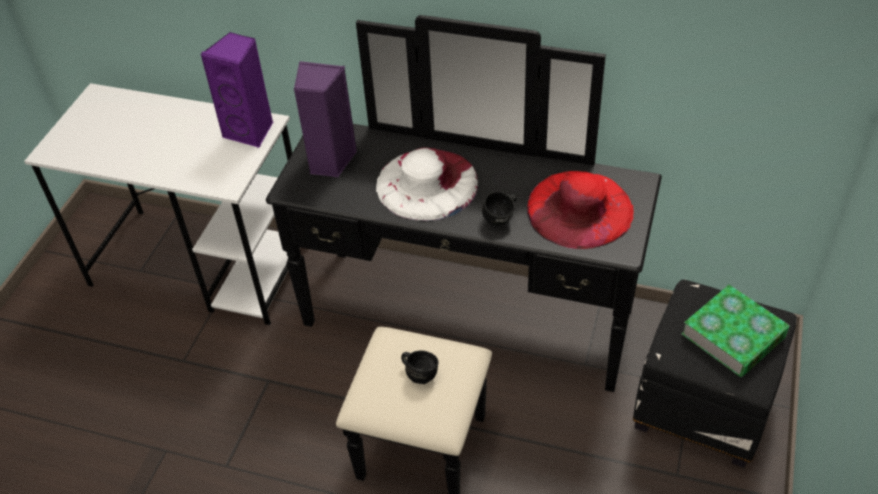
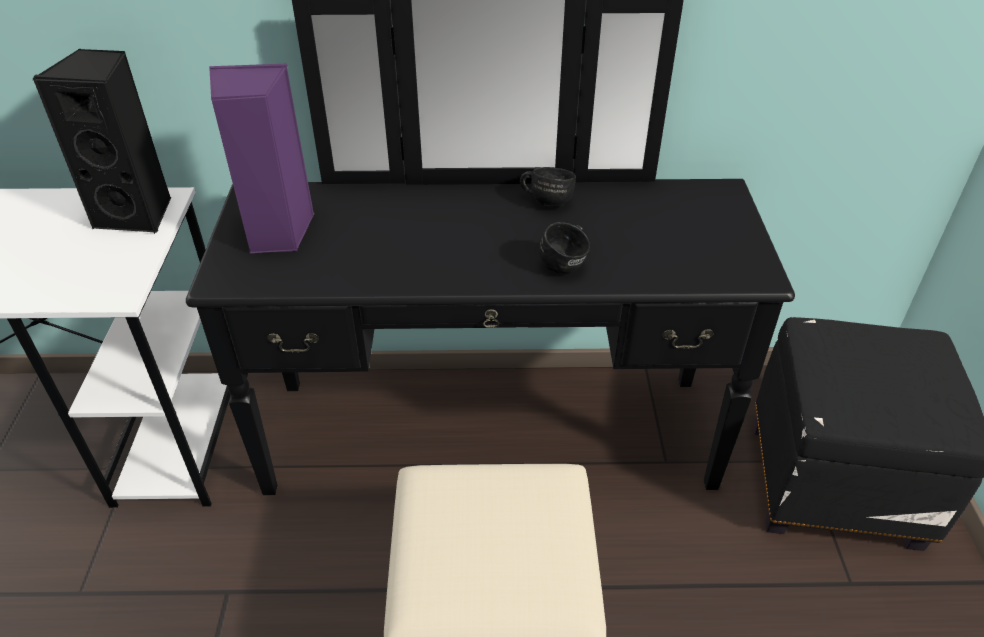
camera: 20 degrees left, 5 degrees down
purple speaker [200,32,273,148] -> black speaker [33,49,171,234]
white hat [376,147,478,221] -> none
black mug [401,351,439,384] -> black mug moved to [520,167,576,207]
red hat [527,171,634,249] -> none
book [682,285,790,377] -> none

